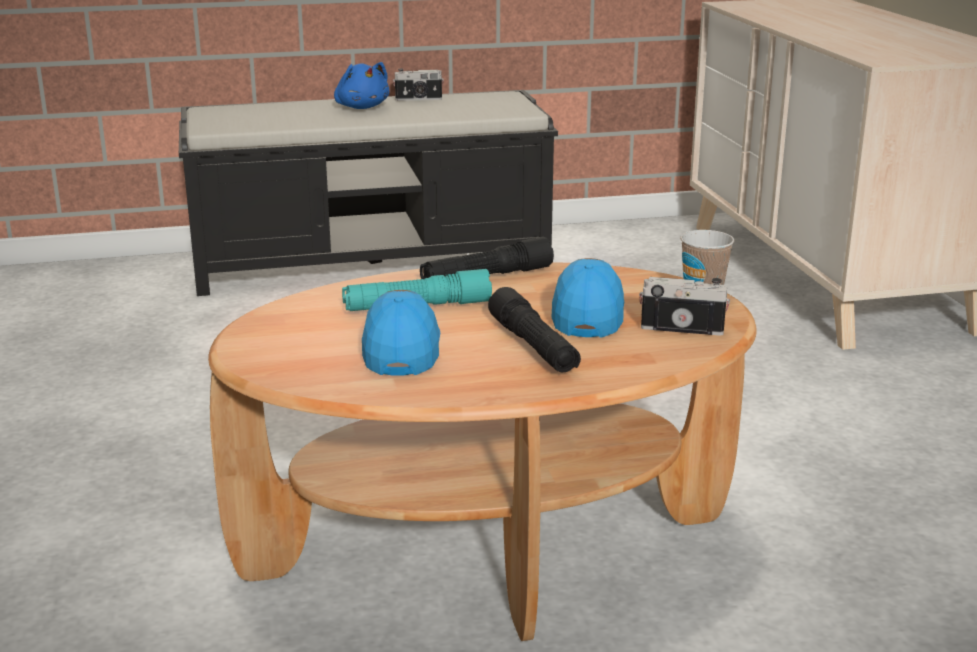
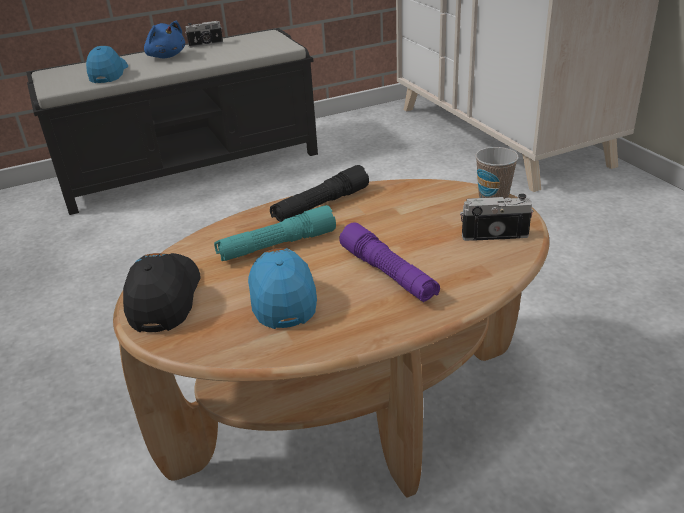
camera: 10 degrees left, 10 degrees up
black flashlight [488,287,581,373] -> purple flashlight [339,222,440,302]
blue cap [552,258,624,338] -> blue cap moved to [86,46,128,83]
none -> black cap [123,253,200,332]

